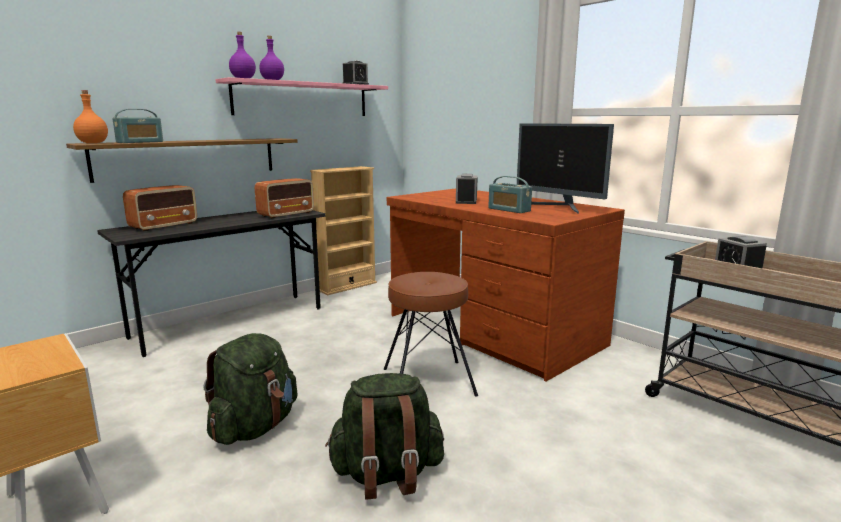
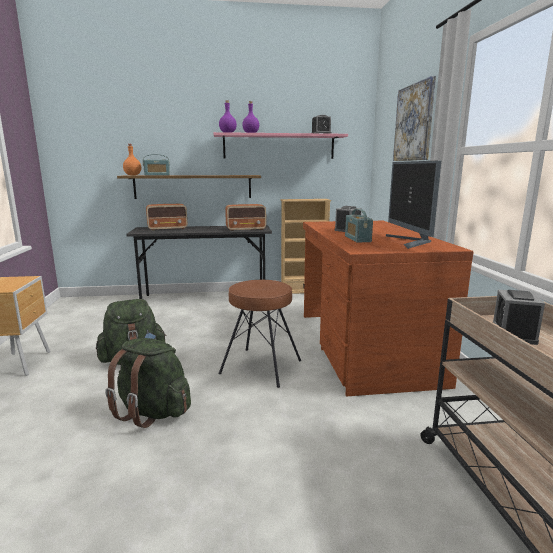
camera: 35 degrees right, 0 degrees up
none -> picture [393,76,436,161]

